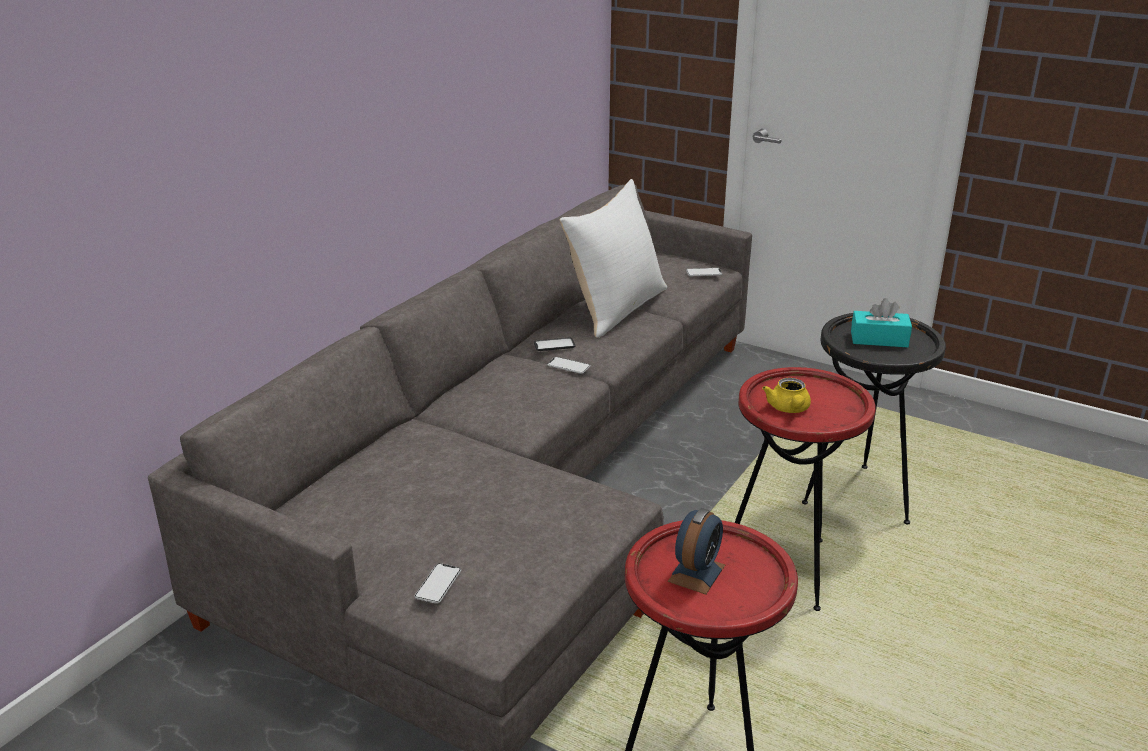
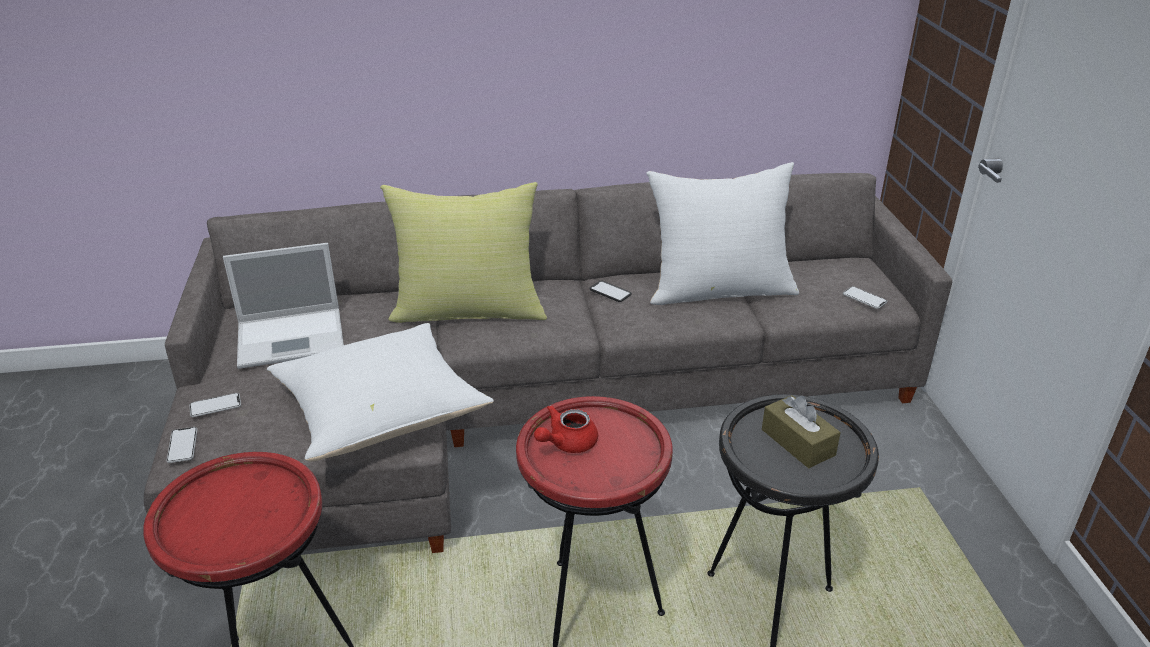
camera: 50 degrees right, 5 degrees up
phone [547,357,591,374] -> phone moved to [166,427,198,463]
alarm clock [668,508,725,595] -> none
yellow teapot [762,378,811,413] -> red teapot [534,405,598,453]
turquoise tissue box [851,298,912,347] -> brown tissue box [762,395,841,468]
none -> laptop [223,243,344,369]
none -> white pillow [267,323,494,462]
none -> yellow pillow [380,182,547,323]

